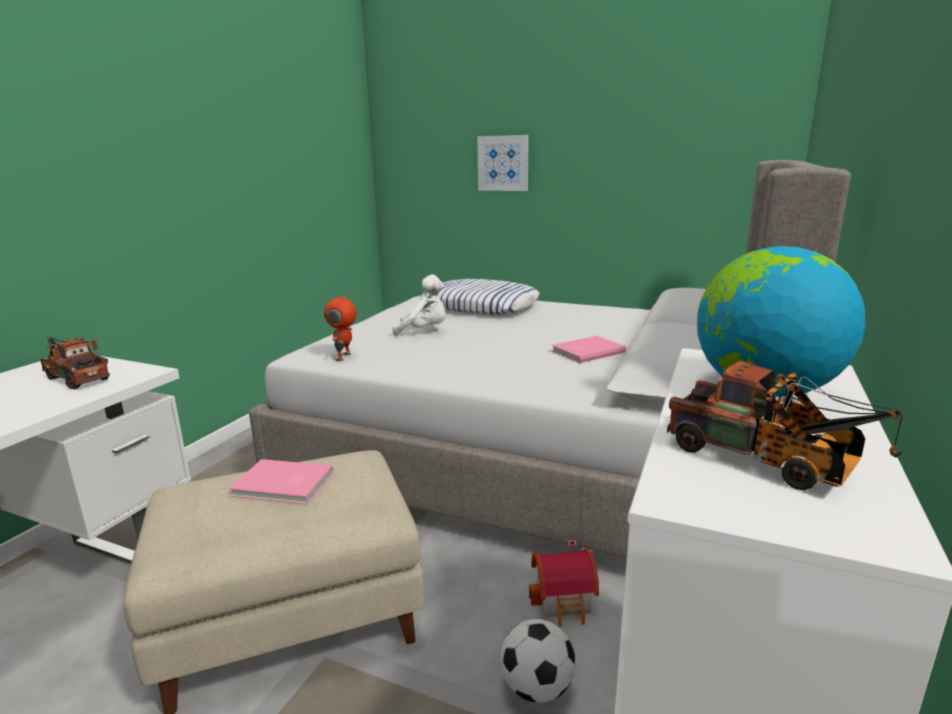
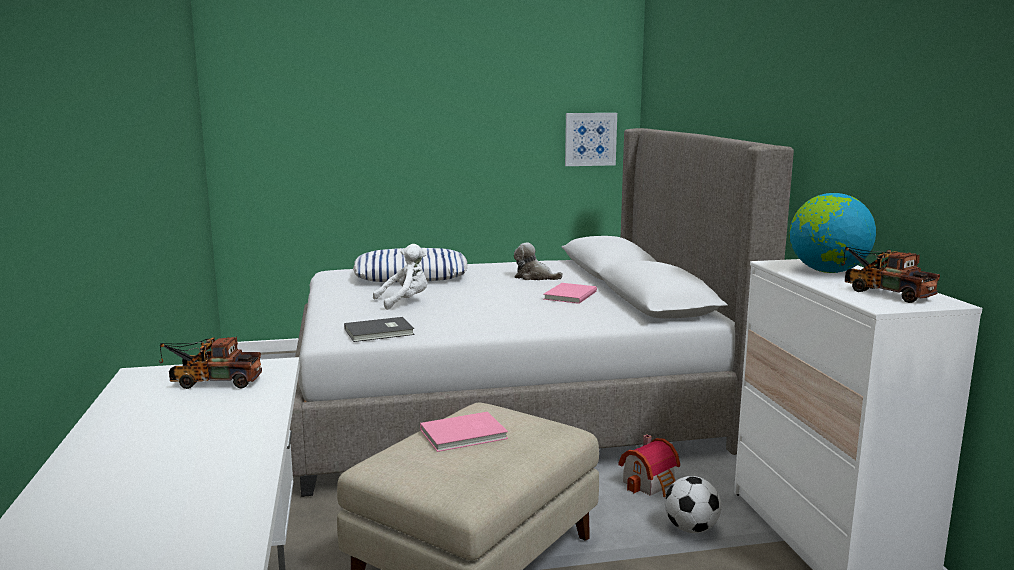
camera: 35 degrees left, 5 degrees down
toy robot [324,291,357,361] -> grey book [344,317,415,342]
picture [477,135,529,191] -> picture moved to [565,113,617,166]
toy truck [667,361,903,490] -> toy truck turned 135 degrees counterclockwise [841,247,940,303]
none -> plush toy [514,243,563,280]

